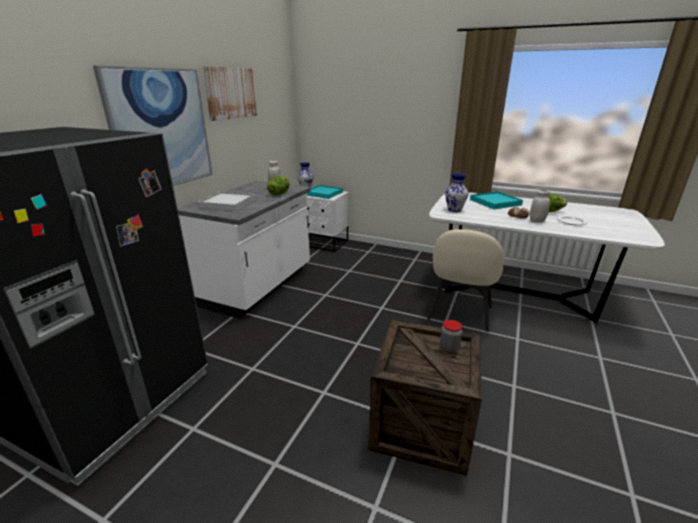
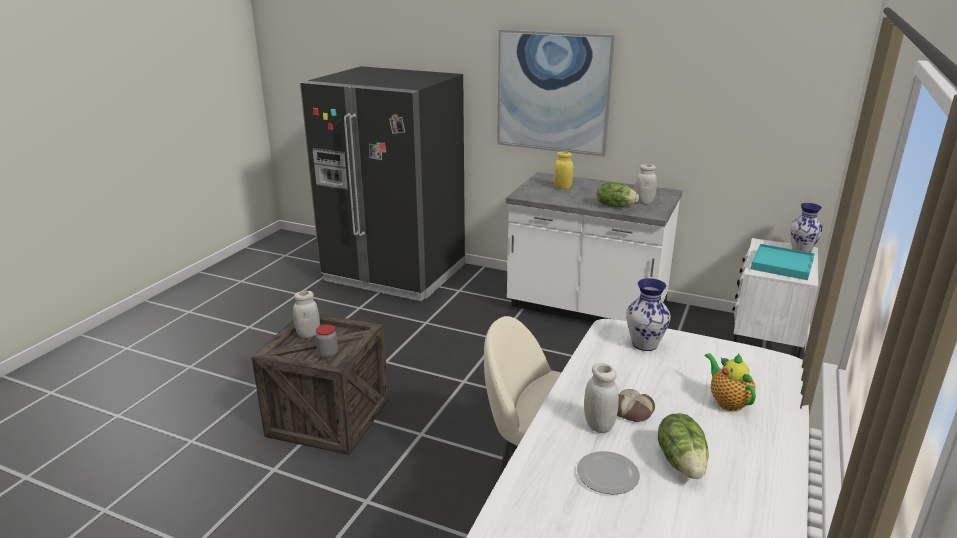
camera: 90 degrees right, 0 degrees up
white tray [198,191,255,211] -> yellow jar [554,151,574,190]
picture [202,66,258,121] -> none
turquoise tray [470,191,523,209] -> teapot [704,353,756,411]
none -> white jar [293,291,320,338]

